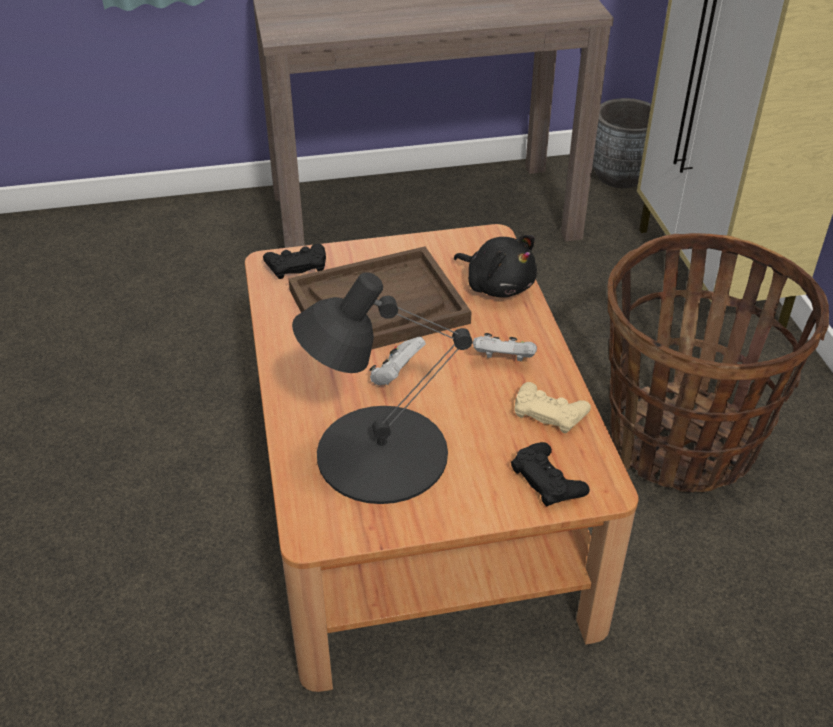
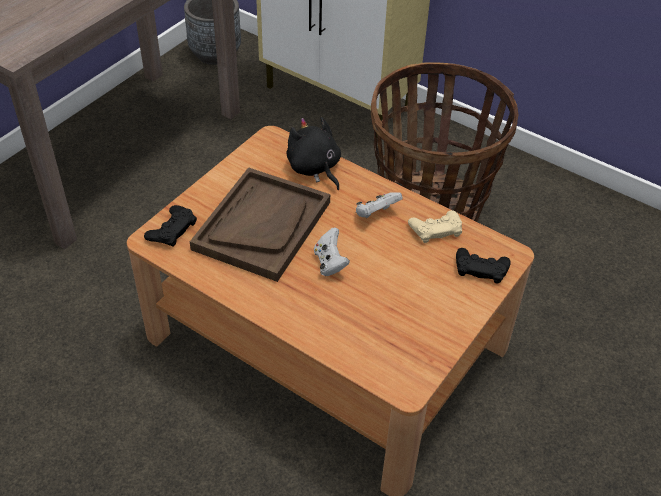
camera: 45 degrees left, 5 degrees up
black table lamp [292,272,472,504] -> none
black plush toy [454,235,537,298] -> black plush toy turned 120 degrees counterclockwise [286,117,341,190]

